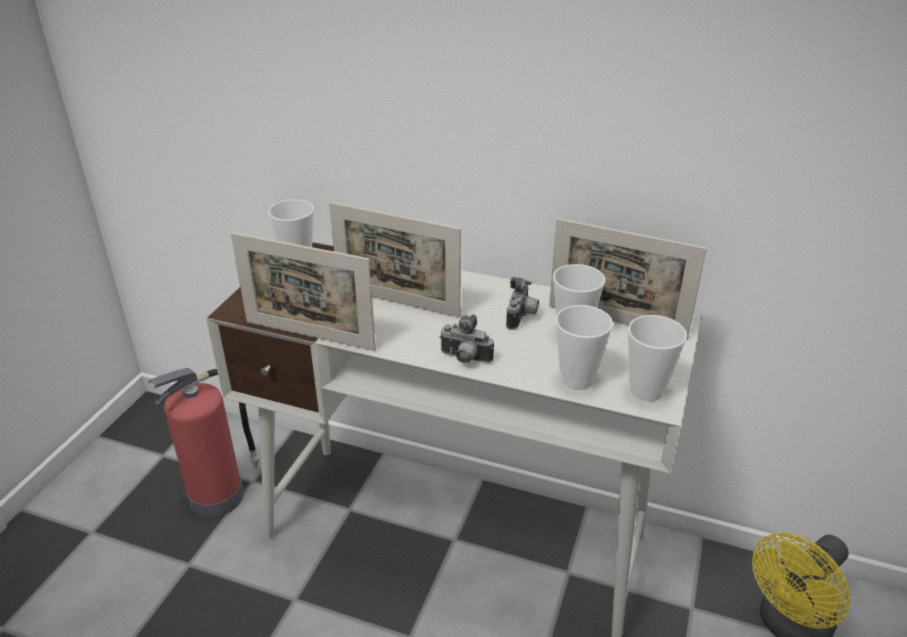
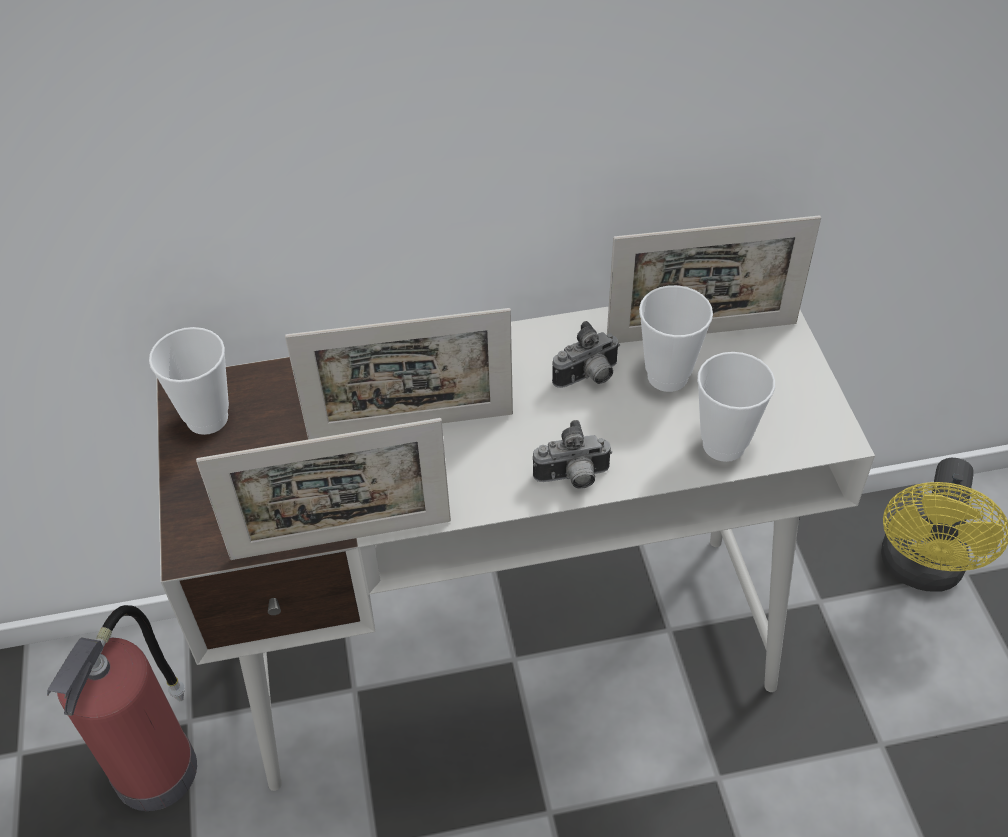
camera: 30 degrees left, 15 degrees up
camera [506,277,539,330] -> camera turned 75 degrees clockwise [552,321,620,388]
cup [628,315,687,401] -> none

